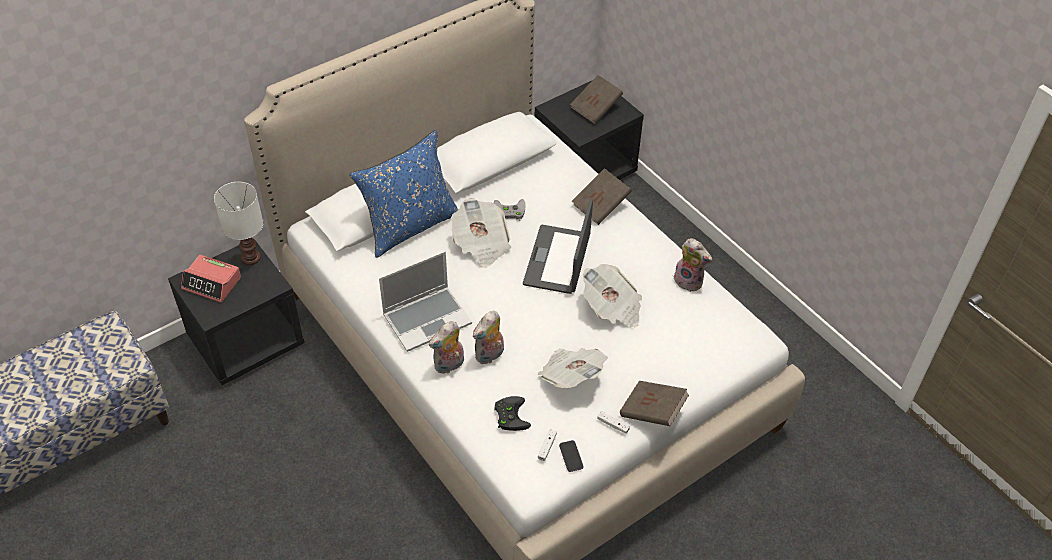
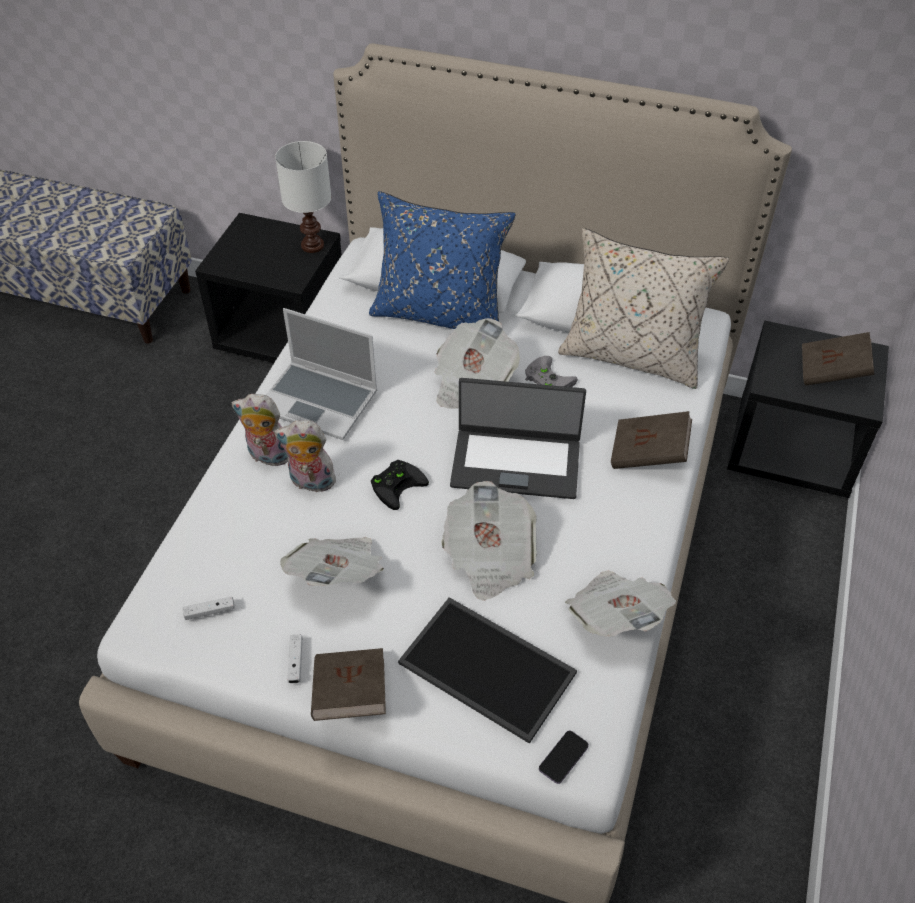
camera: 55 degrees right, 0 degrees up
alarm clock [181,255,241,302] -> none
black game controller [494,396,531,431] -> black game controller moved to [371,460,429,510]
laptop [523,199,593,294] -> laptop turned 150 degrees counterclockwise [450,378,586,499]
phone [559,440,584,472] -> phone moved to [539,730,589,784]
plush toy [674,238,712,292] -> newspaper [565,571,676,637]
none -> tray [398,597,577,744]
none -> beige pillow [558,228,729,389]

